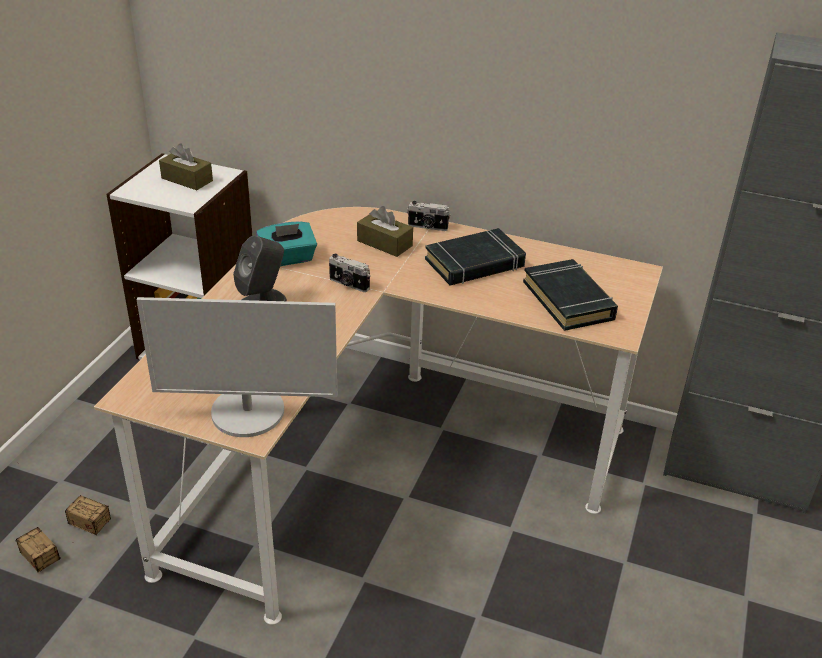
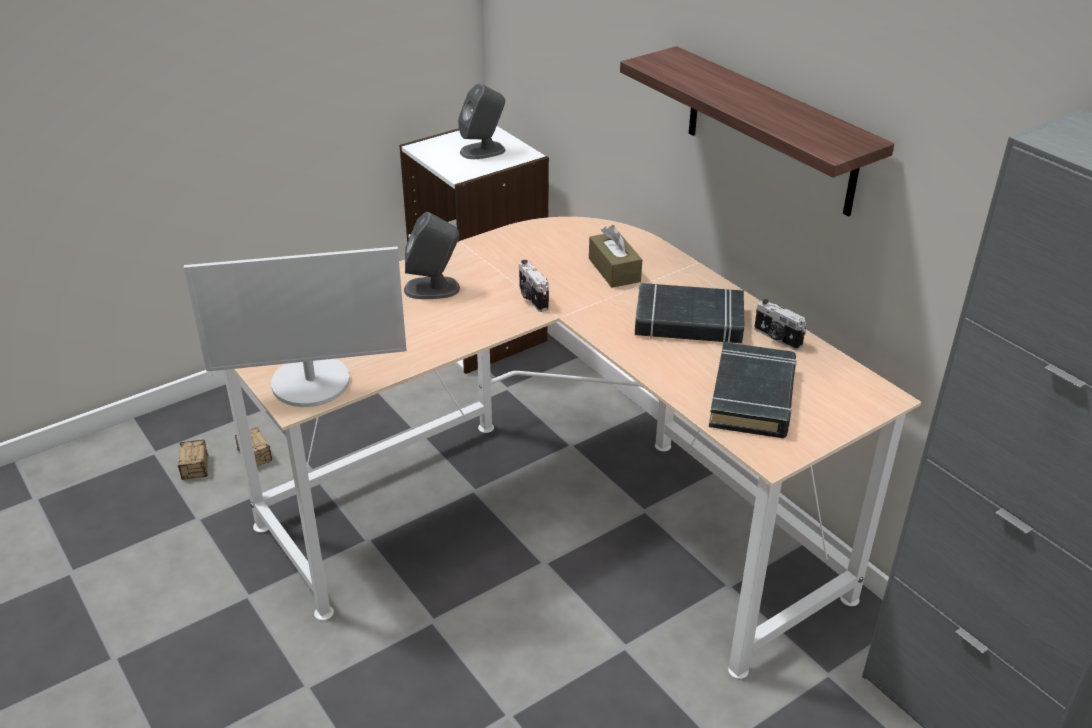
camera: 35 degrees right, 0 degrees up
monitor [137,297,337,437] -> monitor turned 45 degrees counterclockwise [184,246,407,407]
brown tissue box [159,143,213,190] -> grey speaker [458,83,505,159]
turquoise tissue box [256,221,317,266] -> none
camera [407,201,451,231] -> camera moved to [754,299,806,350]
none -> shelf [620,46,894,217]

